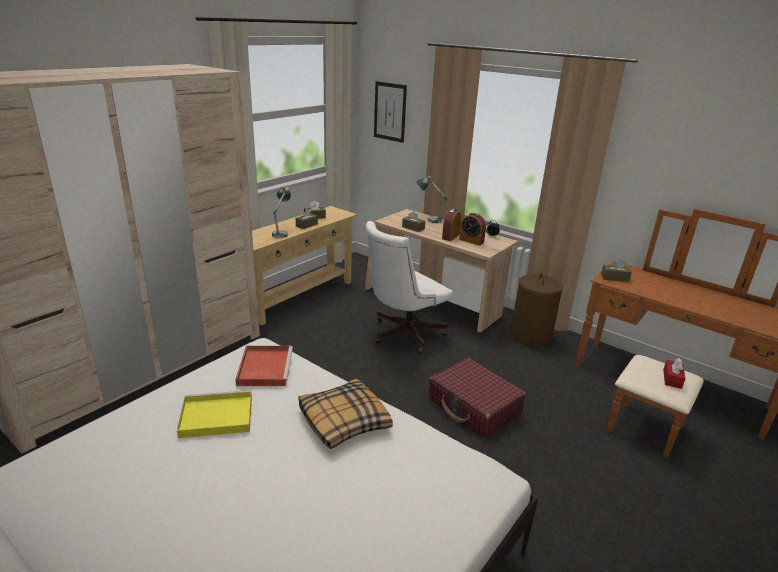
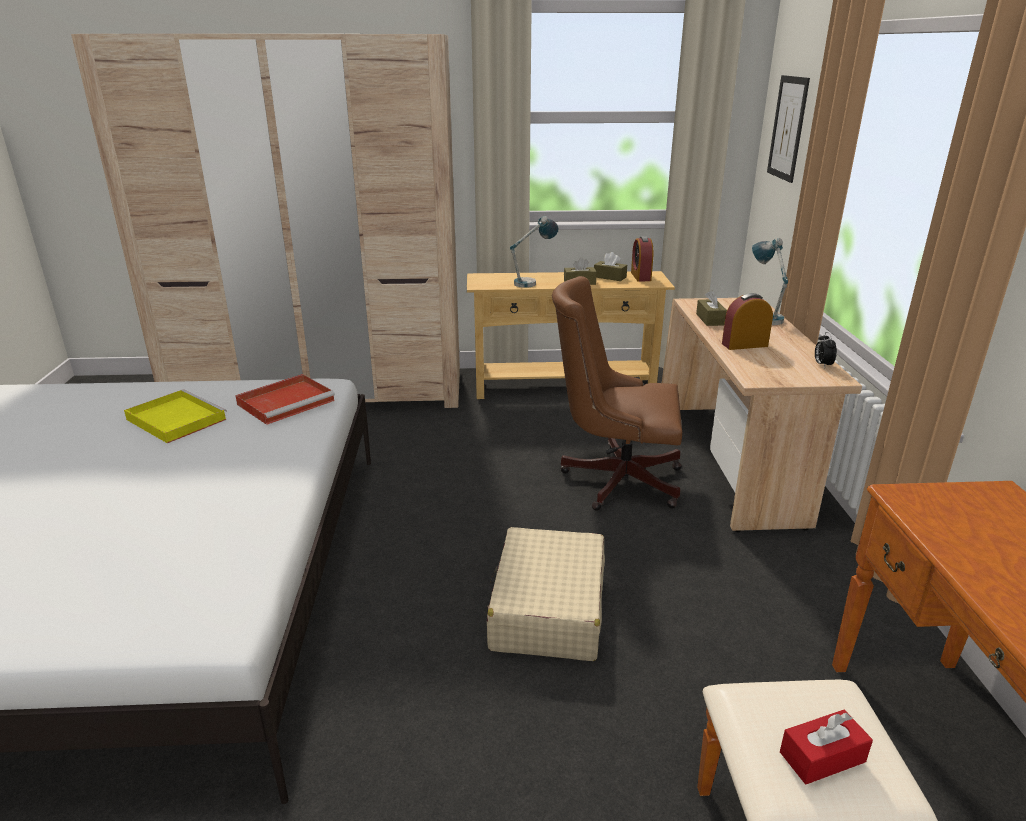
camera: 50 degrees right, 0 degrees up
pillow [298,379,393,449] -> none
white office chair [365,221,453,354] -> brown office chair [552,276,682,511]
red suitcase [429,358,526,438] -> beige suitcase [487,527,605,661]
alarm clock [459,213,486,246] -> alarm clock moved to [631,236,653,281]
brown laundry basket [511,273,563,347] -> none
brown tissue box [601,259,632,282] -> none

